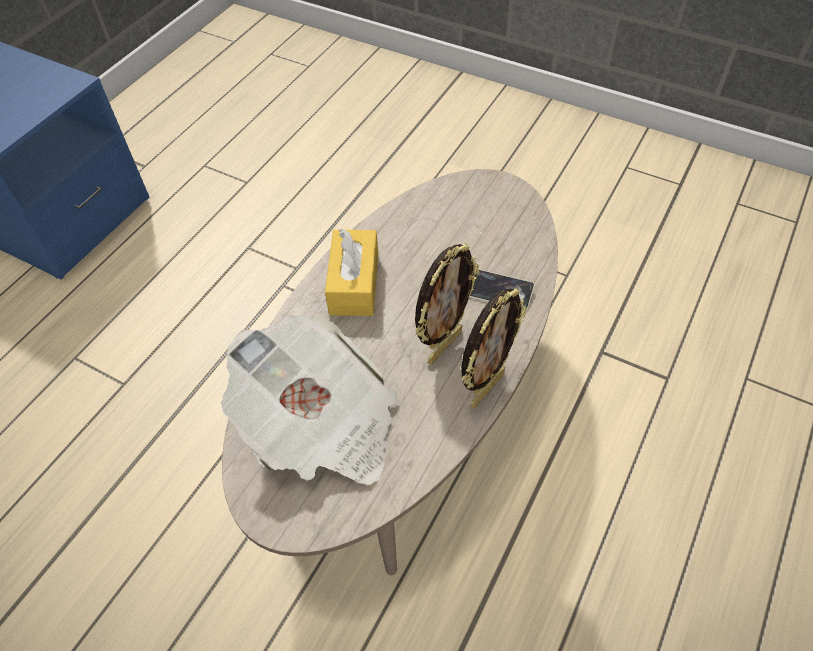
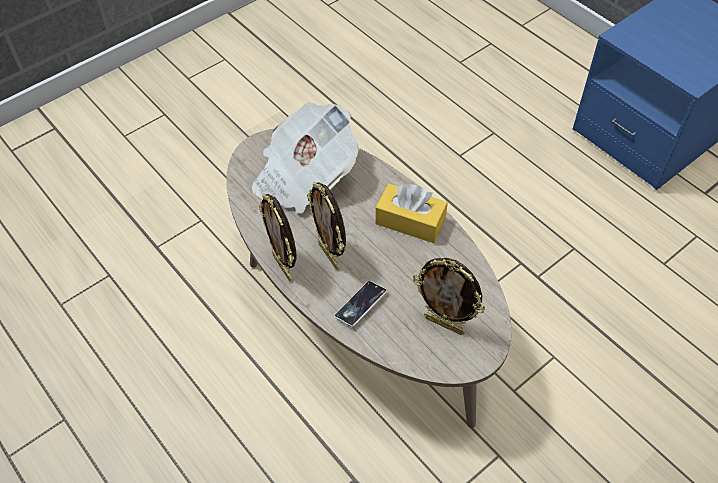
camera: 110 degrees right, 0 degrees up
none -> picture frame [413,258,485,335]

